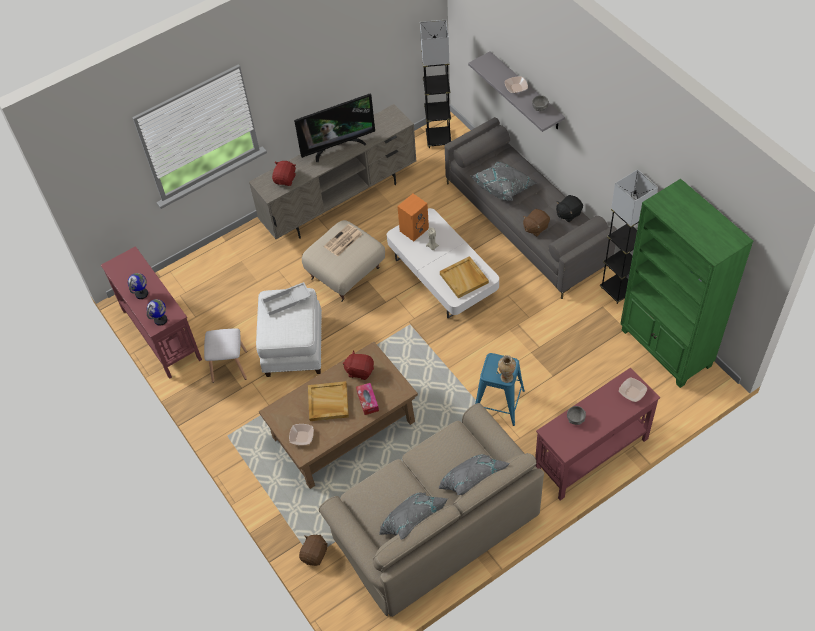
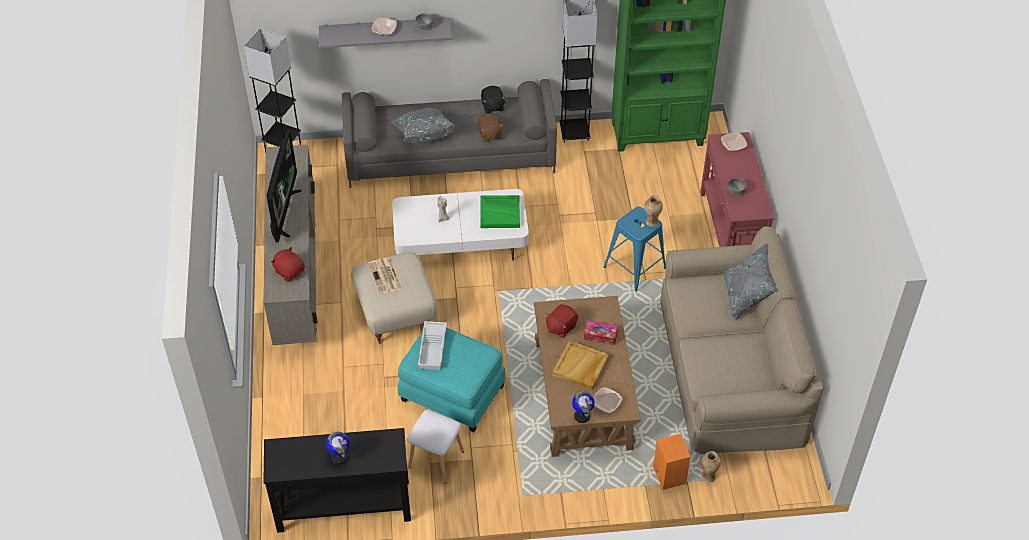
camera: 65 degrees left, 5 degrees down
red console table [101,246,202,379] -> black console table [263,428,411,533]
globe [147,299,167,326] -> globe moved to [572,391,595,423]
white ottoman [256,288,322,377] -> turquoise ottoman [398,328,506,432]
brown plush toy [299,534,328,566] -> vase [701,451,721,482]
grey pillow [379,493,448,540] -> none
orange speaker [397,194,429,241] -> orange speaker moved to [653,434,691,490]
beige tray [440,256,489,298] -> green tray [480,195,520,228]

